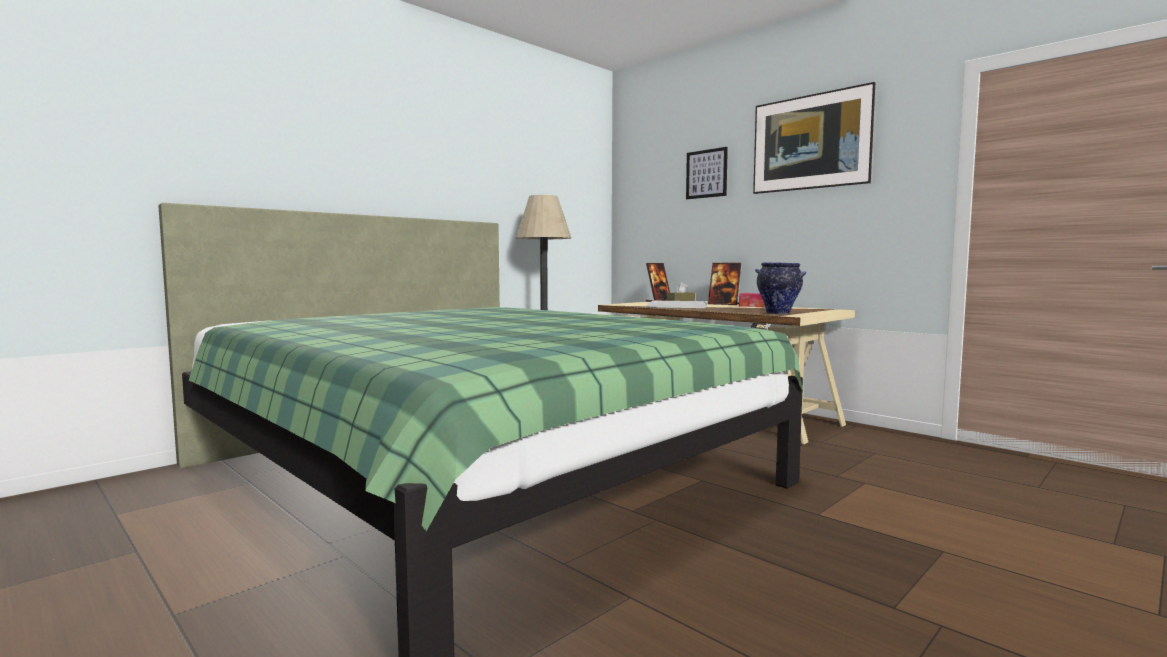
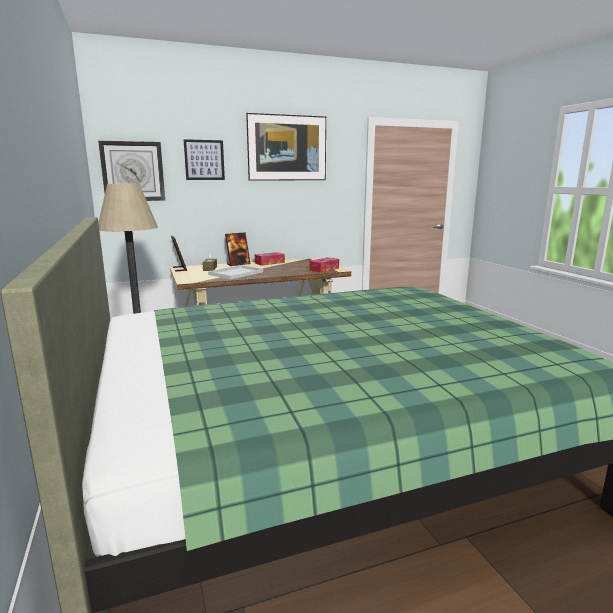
camera: 65 degrees left, 10 degrees up
vase [755,262,807,314] -> tissue box [309,257,339,273]
none -> wall clock [98,141,165,201]

